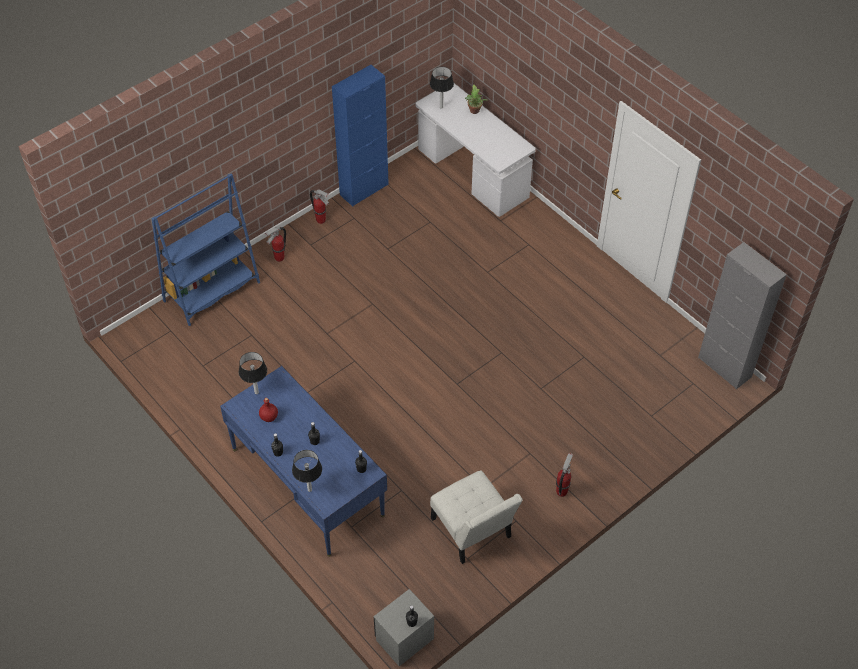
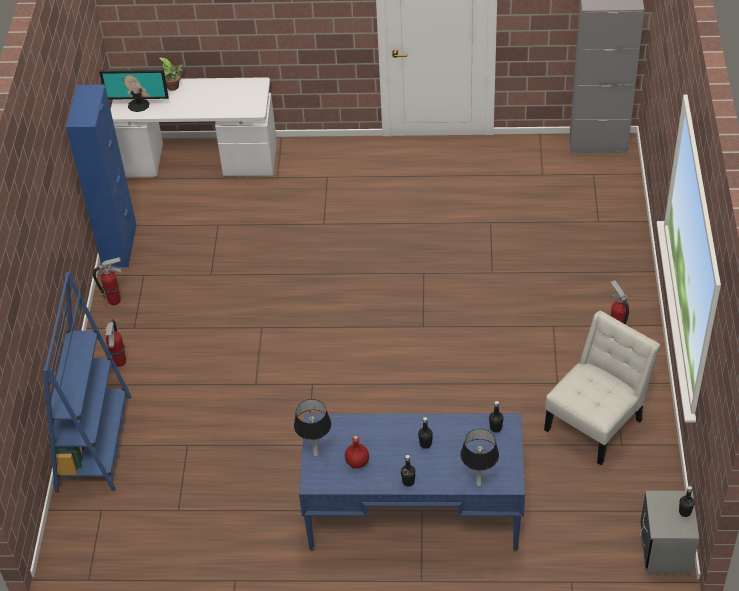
camera: 45 degrees left, 5 degrees down
table lamp [430,67,454,109] -> monitor [99,70,169,112]
white chair [430,470,523,564] -> white chair turned 60 degrees counterclockwise [544,311,660,465]

